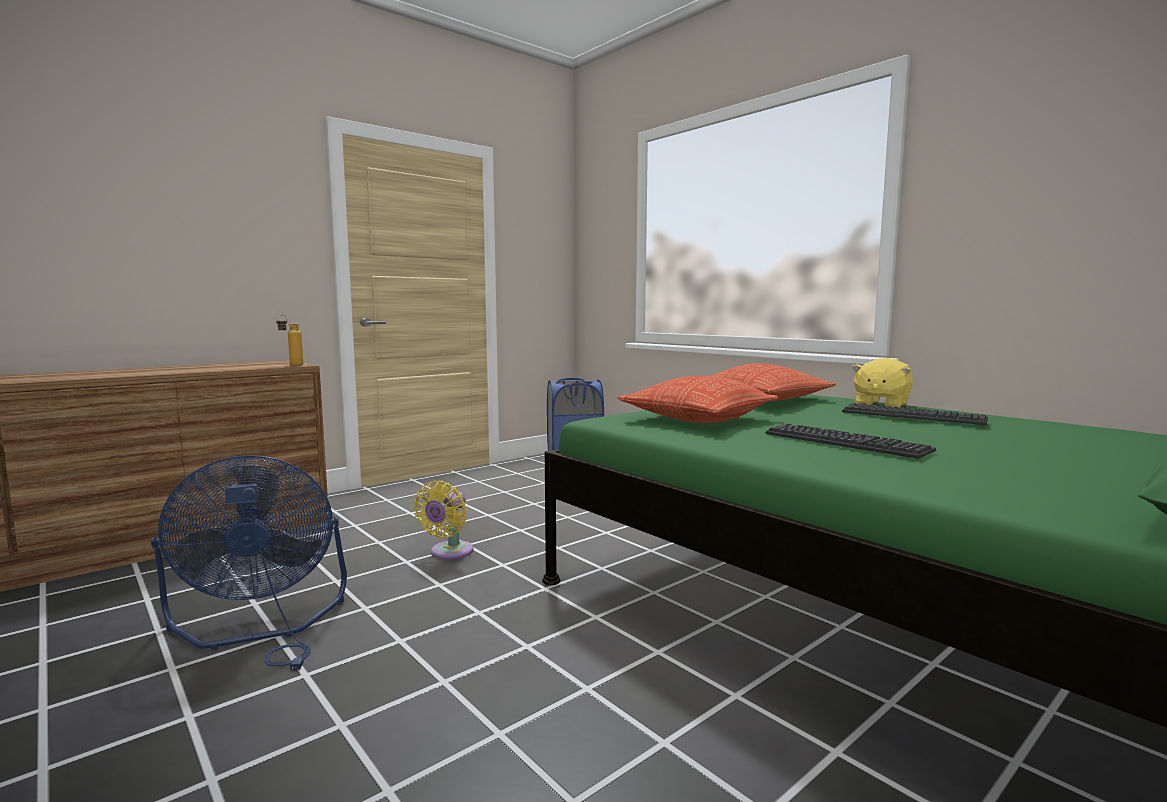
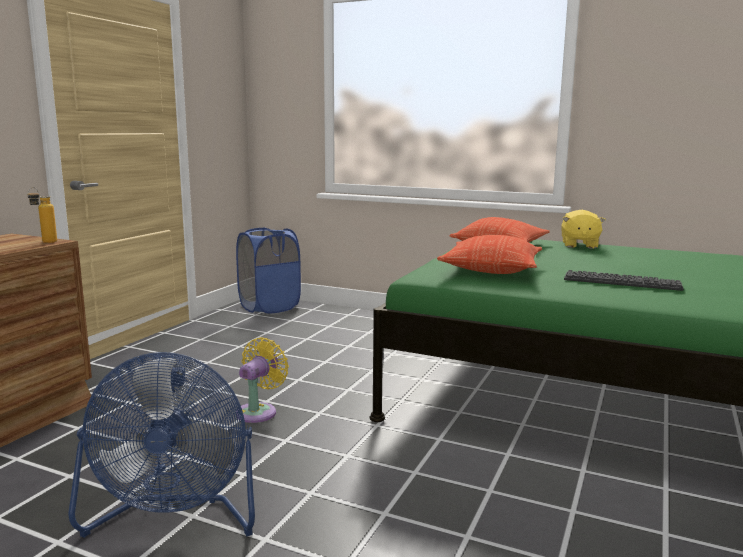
camera: 25 degrees left, 5 degrees up
blue fan [151,455,347,670] -> blue fan turned 135 degrees counterclockwise [68,352,255,538]
yellow fan [414,481,473,560] -> yellow fan turned 150 degrees counterclockwise [236,337,289,423]
keyboard [842,403,988,425] -> none

